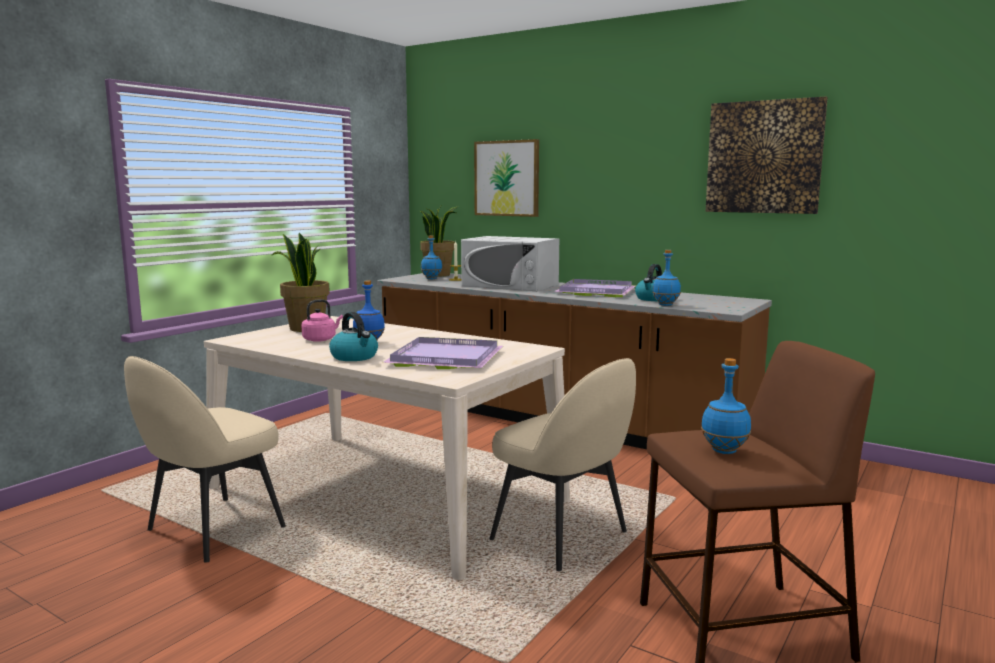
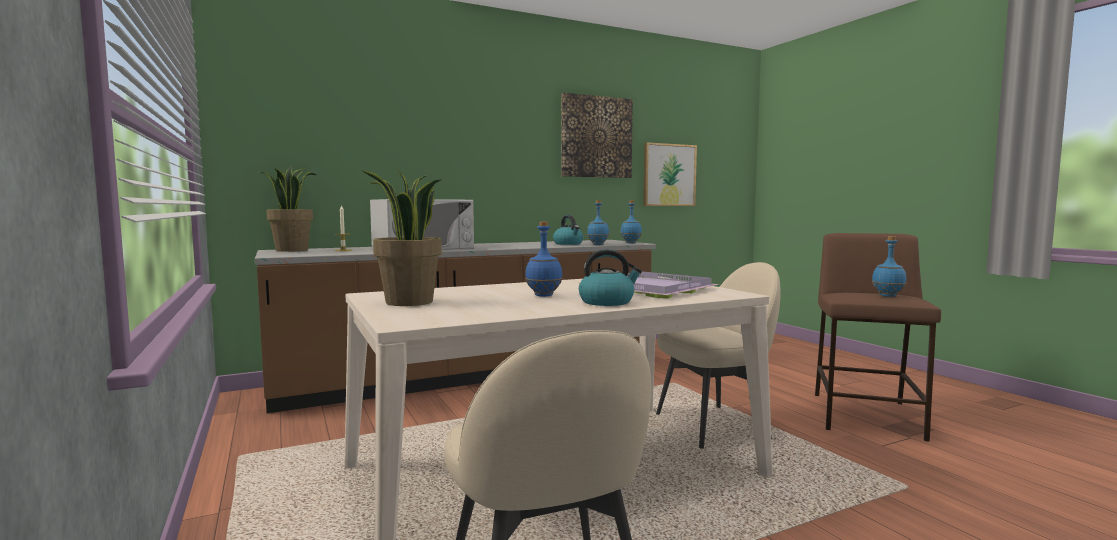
camera: 60 degrees left, 5 degrees down
pink kettle [301,299,343,342] -> none
blue bottle [421,235,443,279] -> blue bottle moved to [621,201,642,243]
picture [474,139,539,217] -> picture moved to [643,142,697,206]
purple tray [554,279,636,297] -> none

